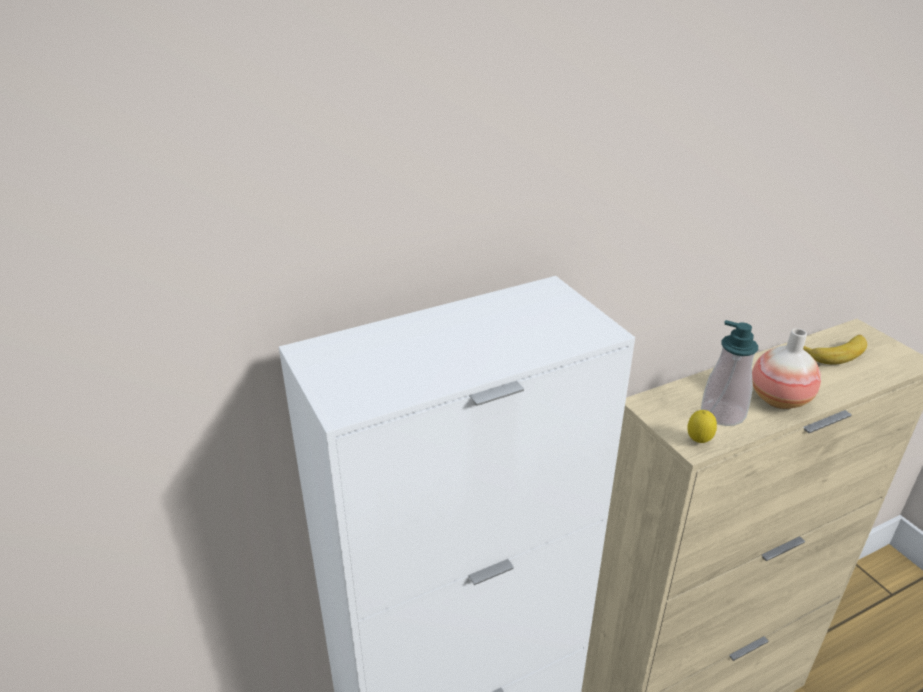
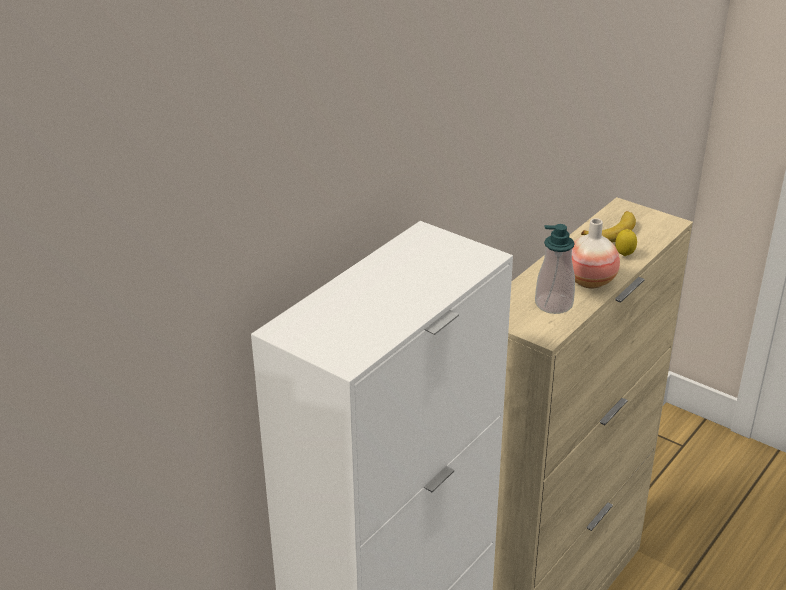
camera: 25 degrees left, 0 degrees up
lemon [687,410,717,443] -> lemon moved to [615,229,637,256]

